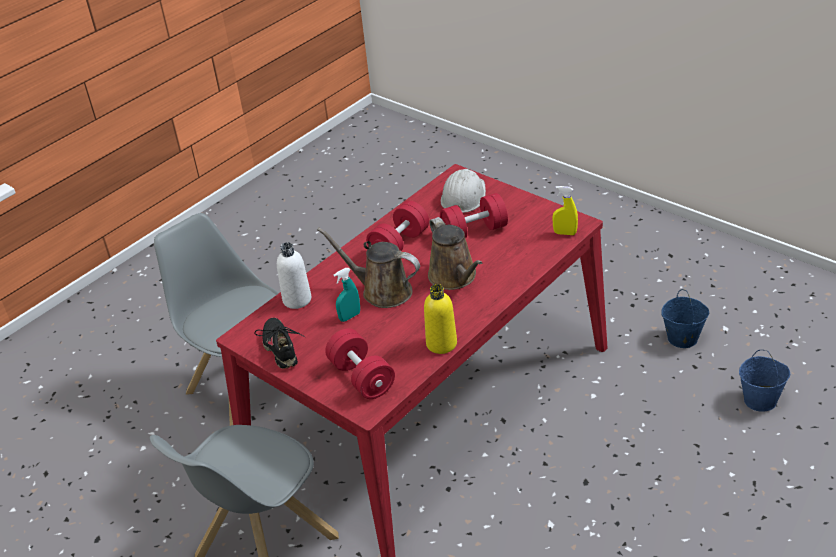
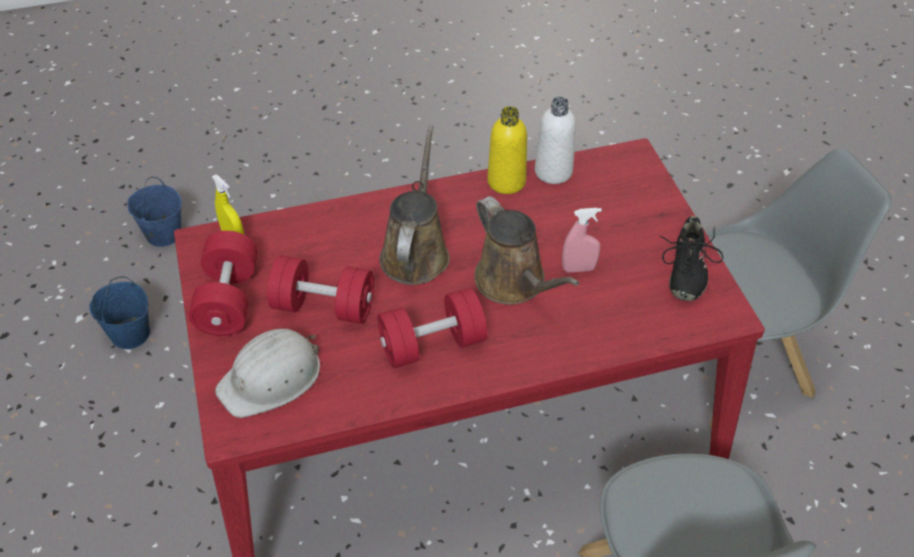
camera: 150 degrees left, 10 degrees up
white bottle [277,242,311,309] -> white bottle moved to [535,97,576,184]
red dumbbell [325,328,395,399] -> red dumbbell moved to [189,231,258,336]
turquoise spray bottle [334,268,360,322] -> pink spray bottle [562,208,602,273]

